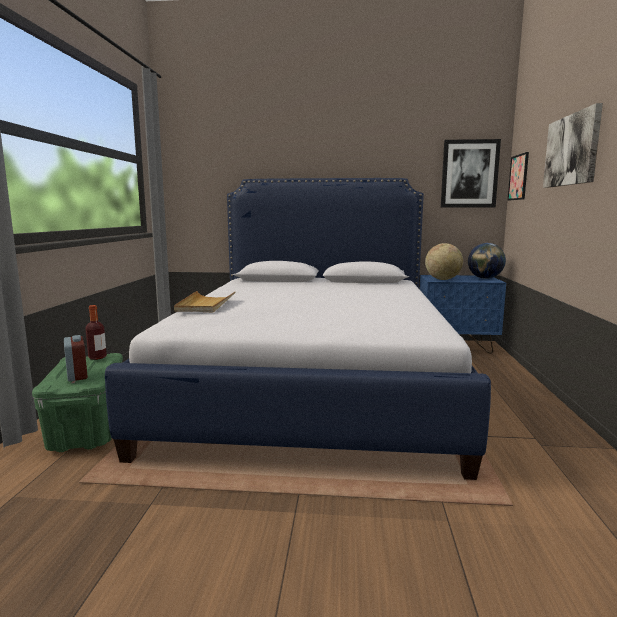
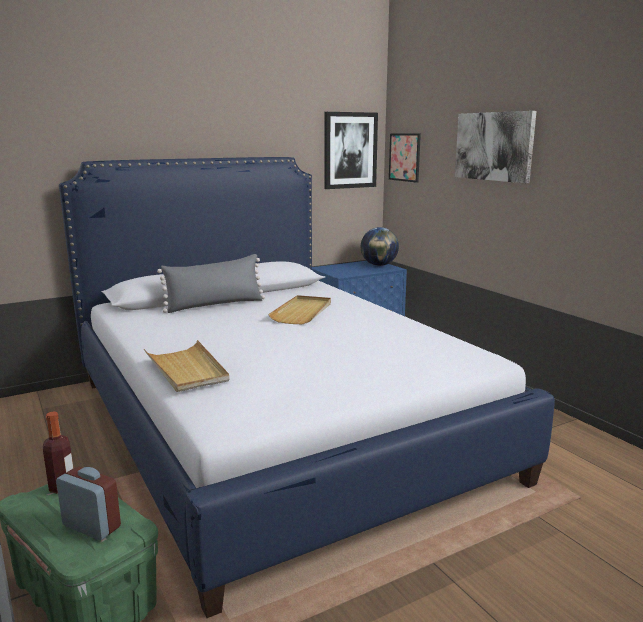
camera: 35 degrees left, 5 degrees up
globe [425,243,463,280] -> none
none -> grey pillow [157,254,265,313]
none -> beige tray [268,295,331,324]

